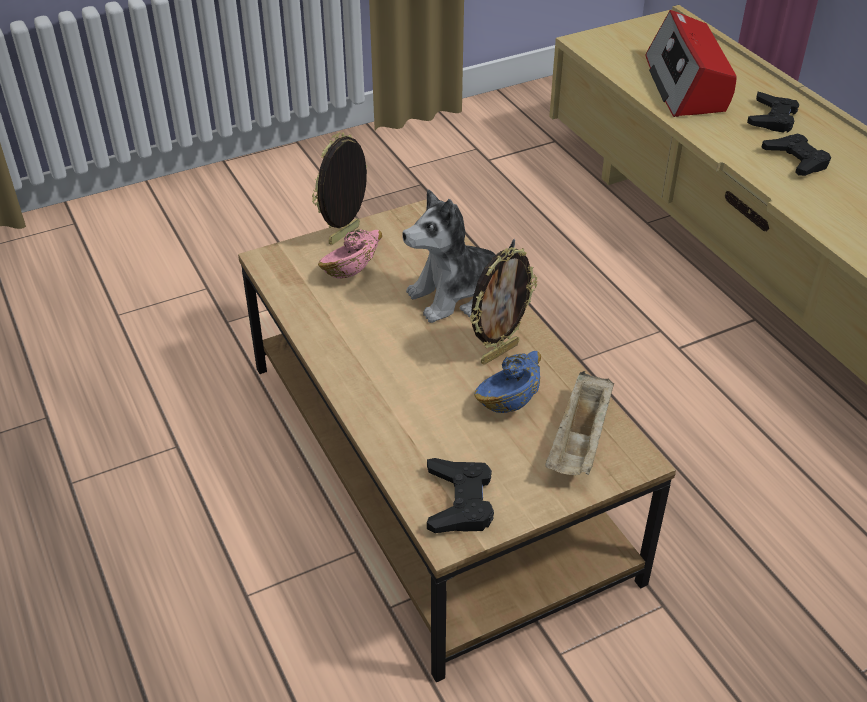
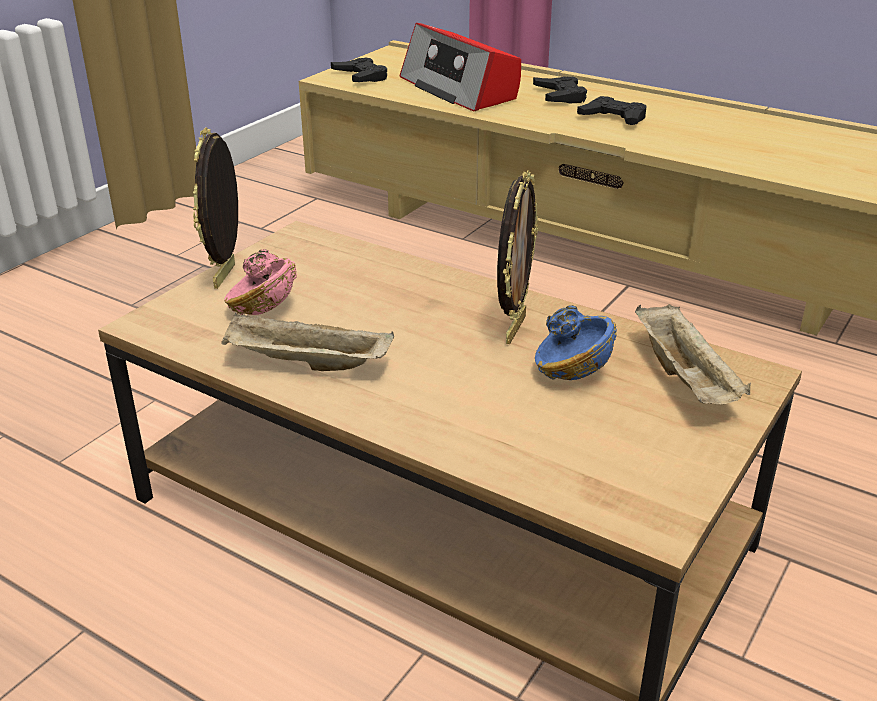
camera: 30 degrees left, 10 degrees down
plush toy [402,189,515,323] -> none
black game controller [427,458,494,533] -> black game controller moved to [331,57,387,82]
none -> beige tray [221,312,394,371]

